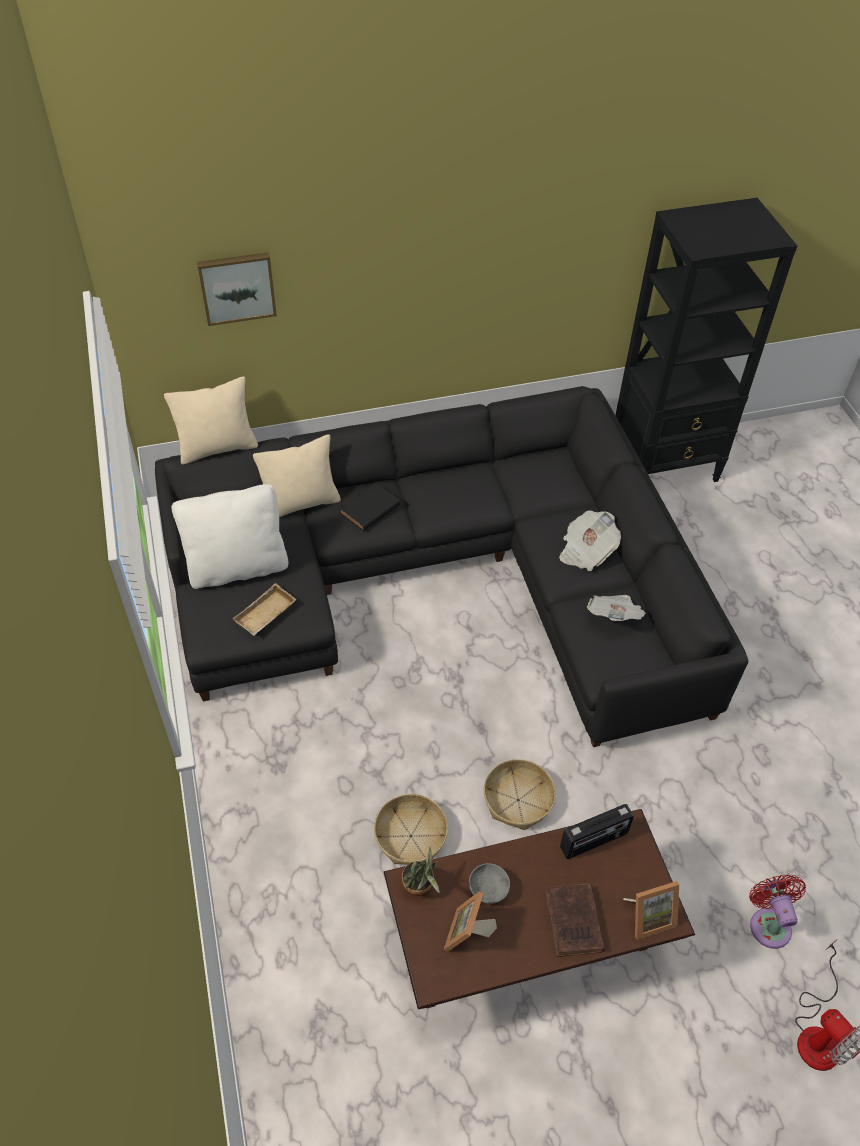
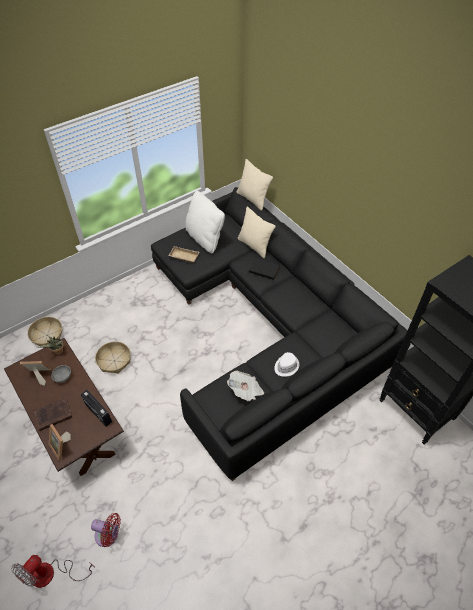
camera: 70 degrees right, 0 degrees up
picture [197,252,277,326] -> none
basket [484,759,556,830] -> basket moved to [27,317,62,348]
newspaper [559,510,621,571] -> white hat [274,352,299,377]
red fan [749,875,806,949] -> red fan turned 45 degrees clockwise [91,513,121,547]

